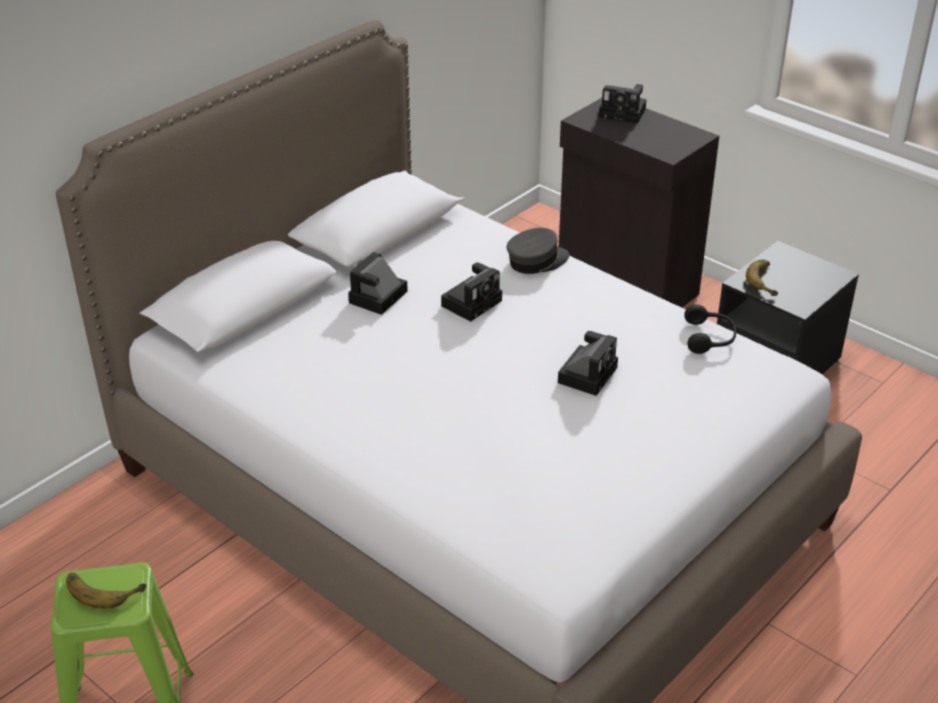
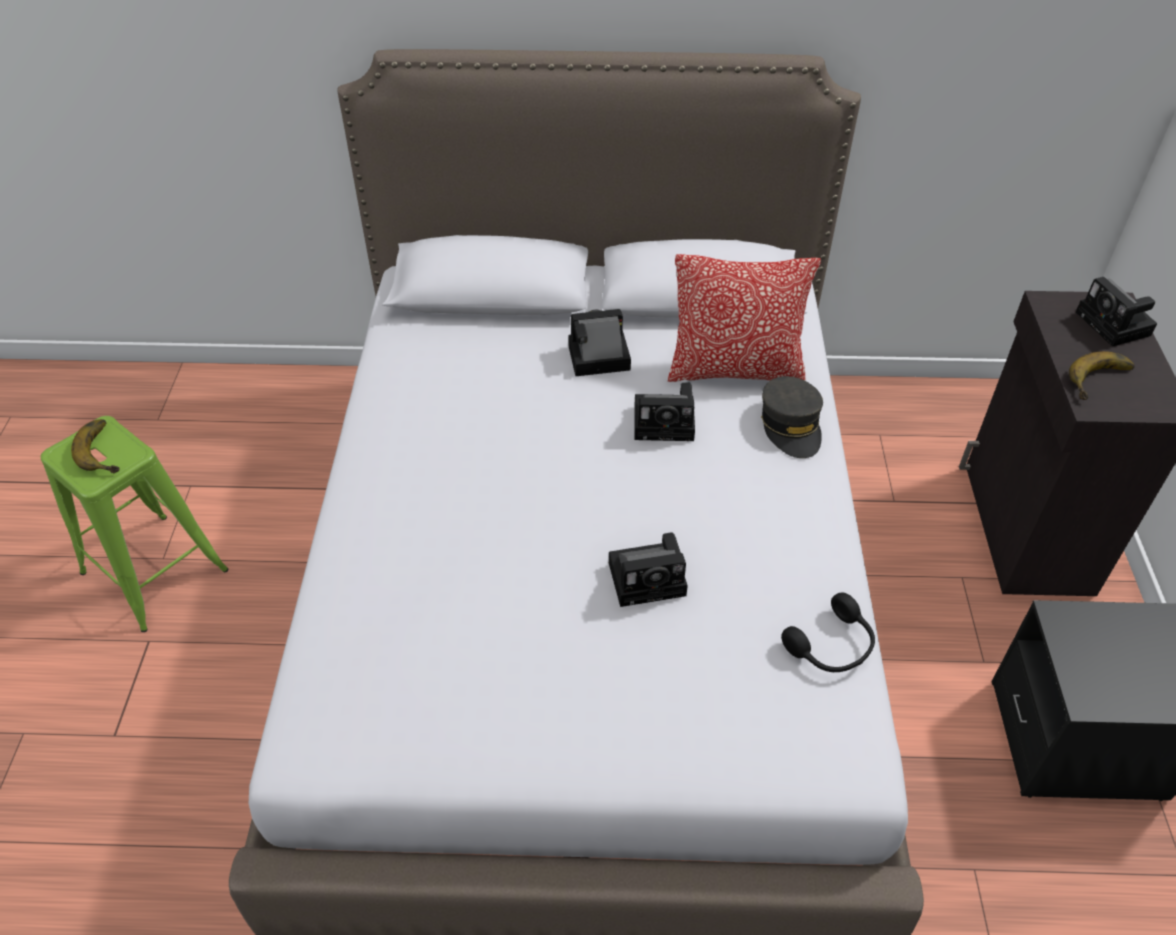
camera: 50 degrees right, 10 degrees up
grey cap [507,228,570,274] -> grey cap turned 60 degrees clockwise [761,376,823,458]
banana [746,259,778,296] -> banana moved to [1069,351,1135,400]
none -> pillow [668,254,821,382]

